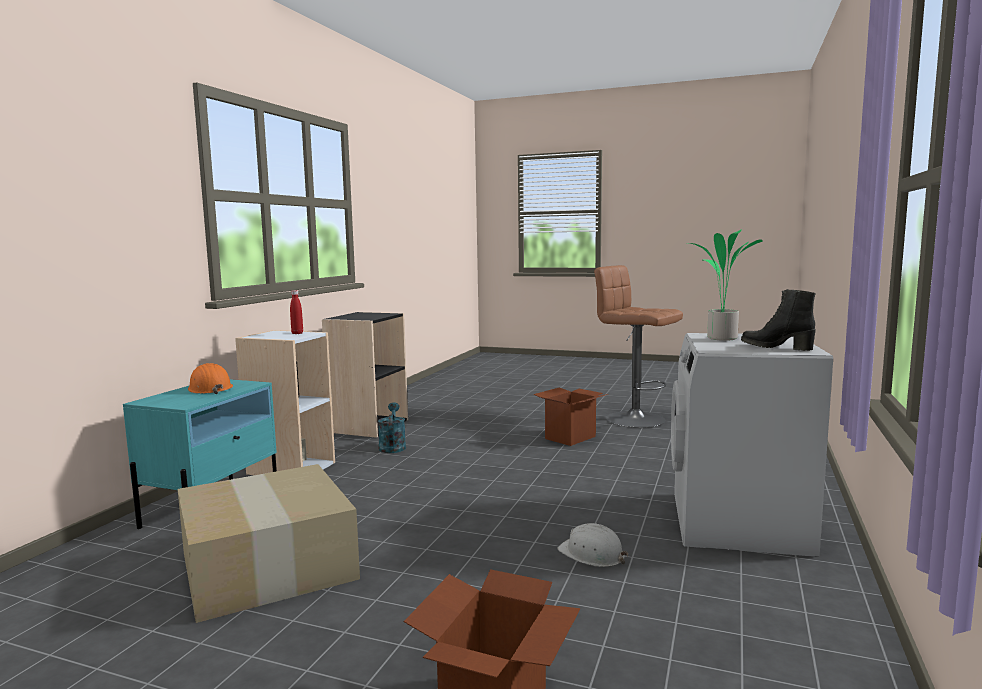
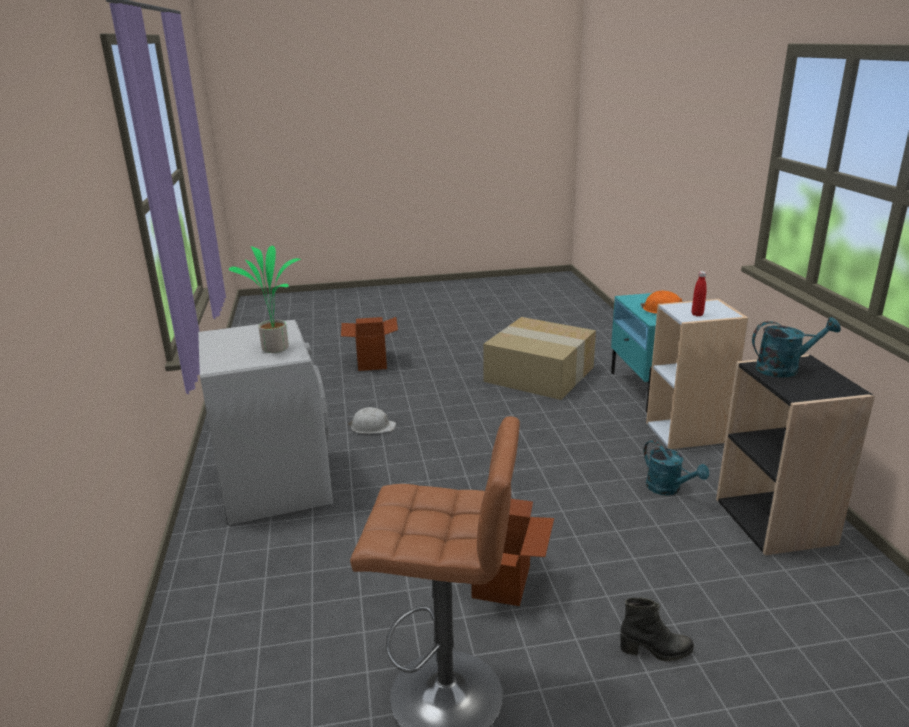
camera: 150 degrees right, 15 degrees up
black boot [741,289,816,351] -> black boot moved to [620,597,694,661]
none -> turquoise watering can [752,317,841,377]

